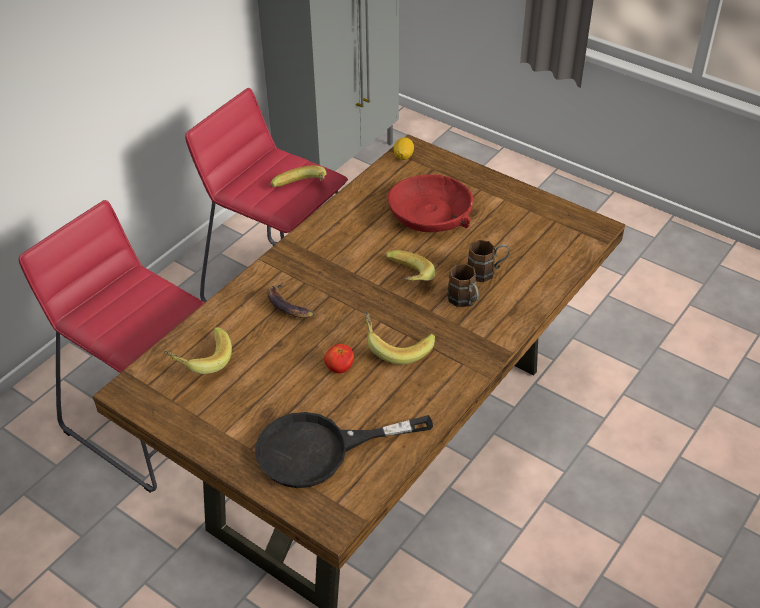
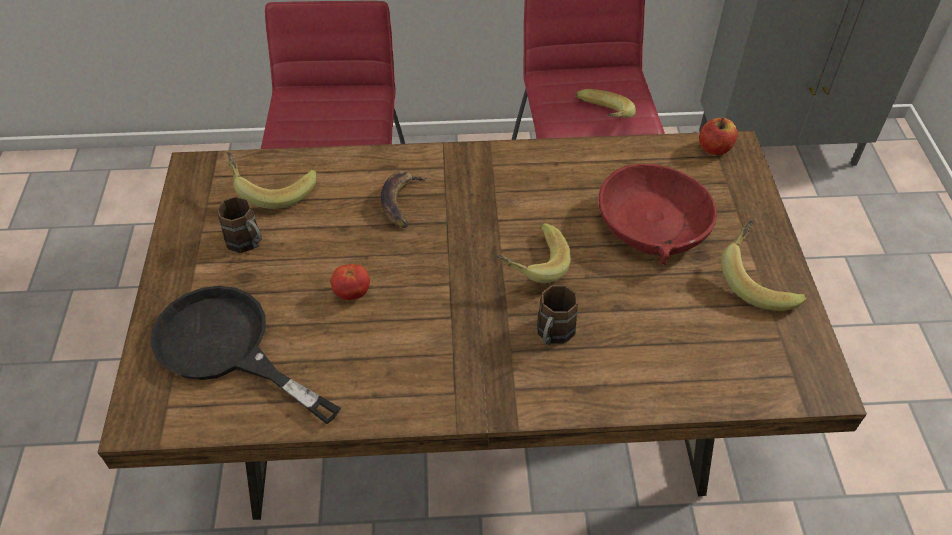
camera: 50 degrees right, 5 degrees up
banana [365,311,435,364] -> banana moved to [721,219,807,311]
lemon [394,138,414,160] -> apple [699,118,737,155]
brown mug [468,240,510,282] -> brown mug moved to [217,197,262,253]

